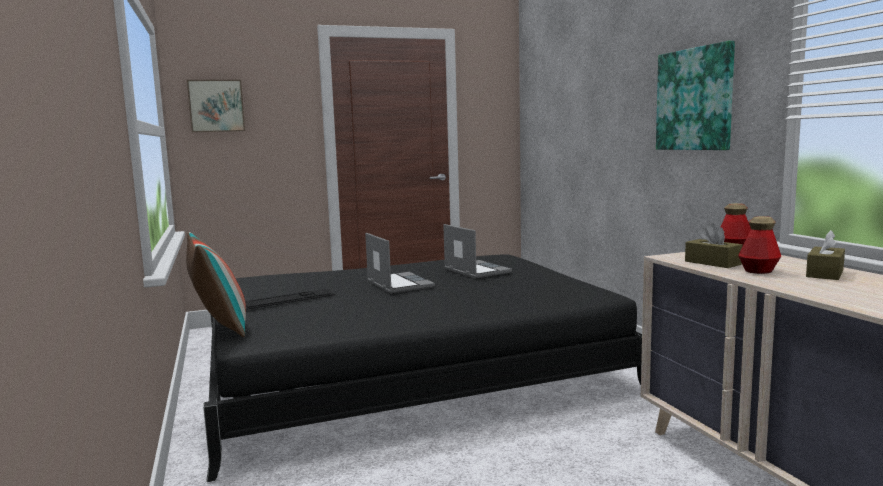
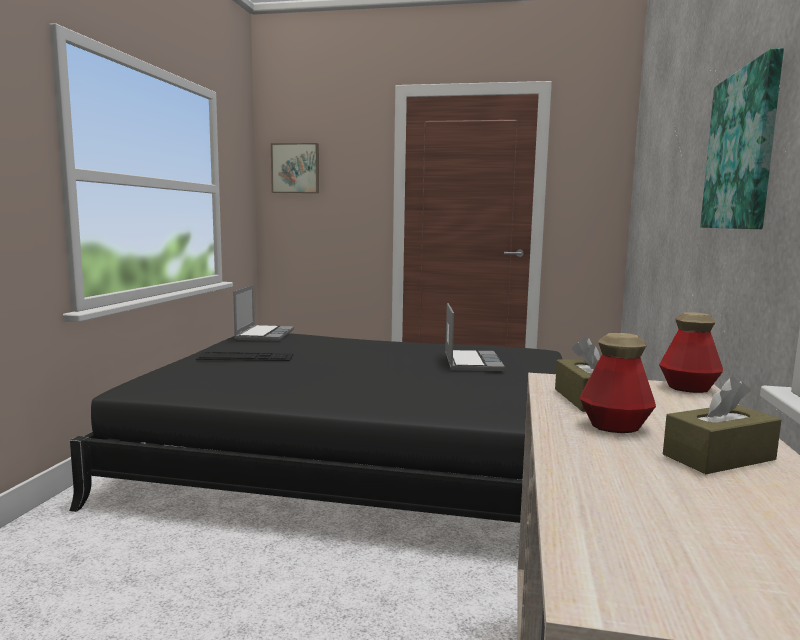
camera: 30 degrees right, 0 degrees up
pillow [186,232,246,337] -> none
laptop [365,233,435,294] -> laptop moved to [233,285,294,341]

